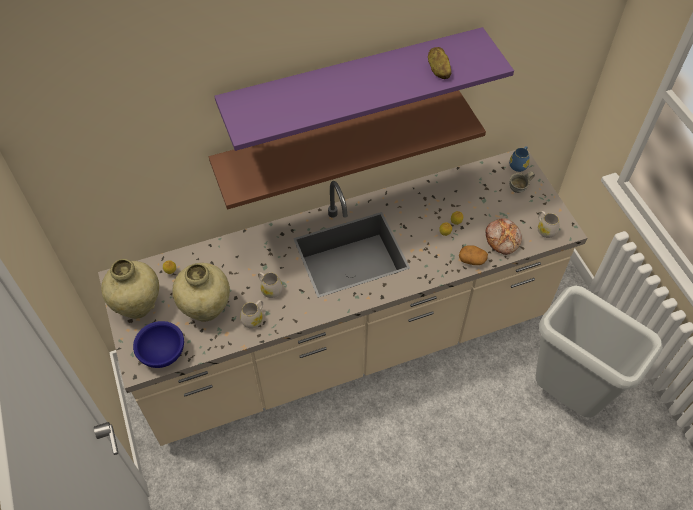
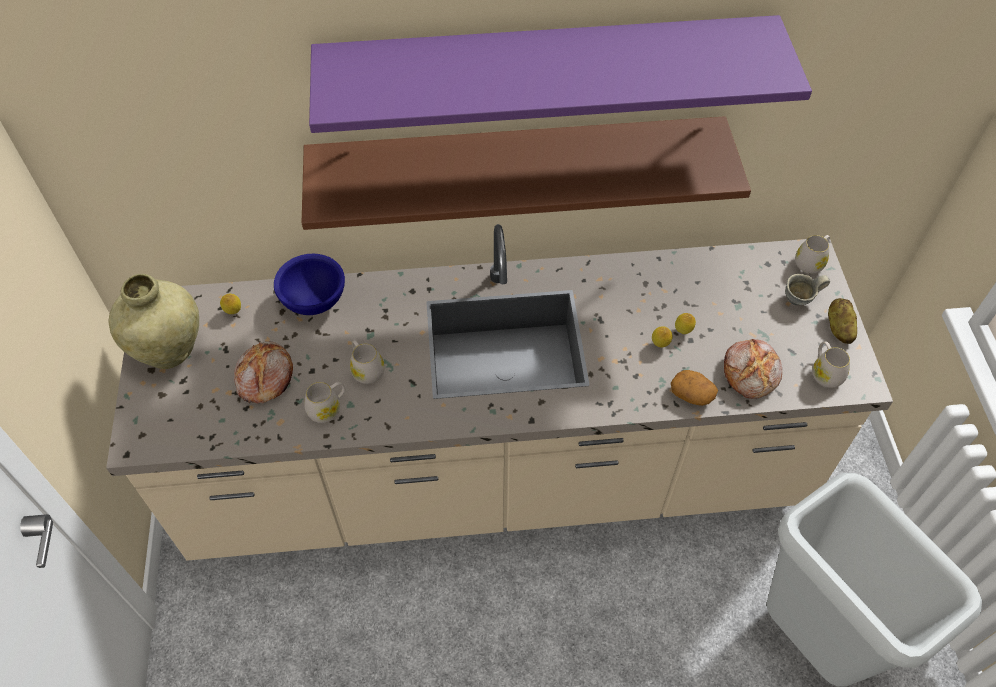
camera: 15 degrees right, 0 degrees up
blue bowl [133,321,184,368] -> blue bowl moved to [274,254,345,315]
beige vase [172,263,230,322] -> bread [234,342,293,403]
potato [428,47,452,79] -> potato moved to [828,298,857,344]
blue mug [509,146,530,172] -> white mug [795,235,830,274]

